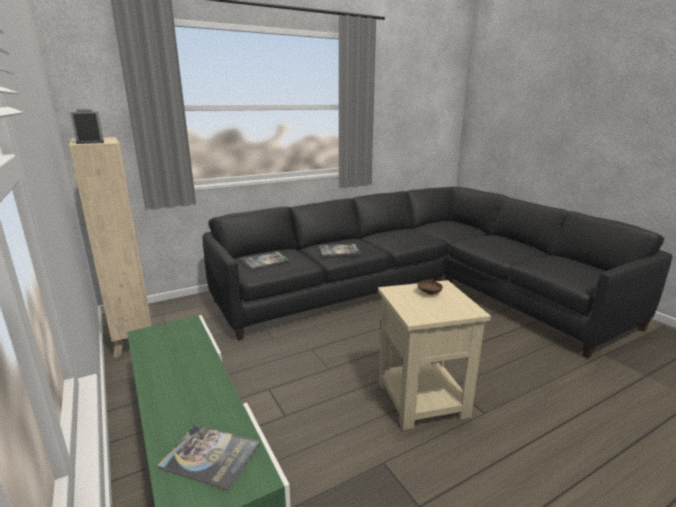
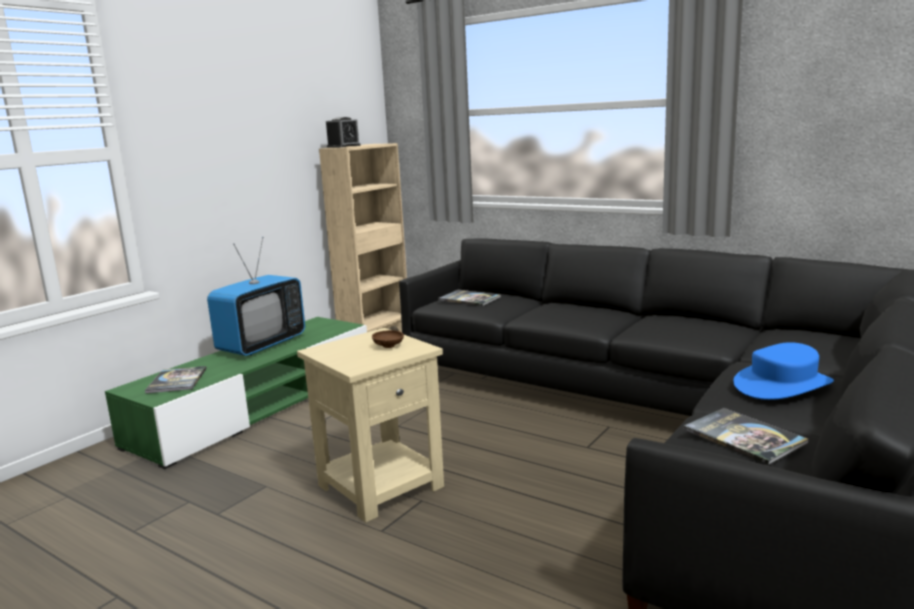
camera: 65 degrees right, 5 degrees down
book [319,244,361,256] -> book moved to [683,408,809,465]
none -> television [207,237,305,356]
none -> blue hat [733,342,834,400]

